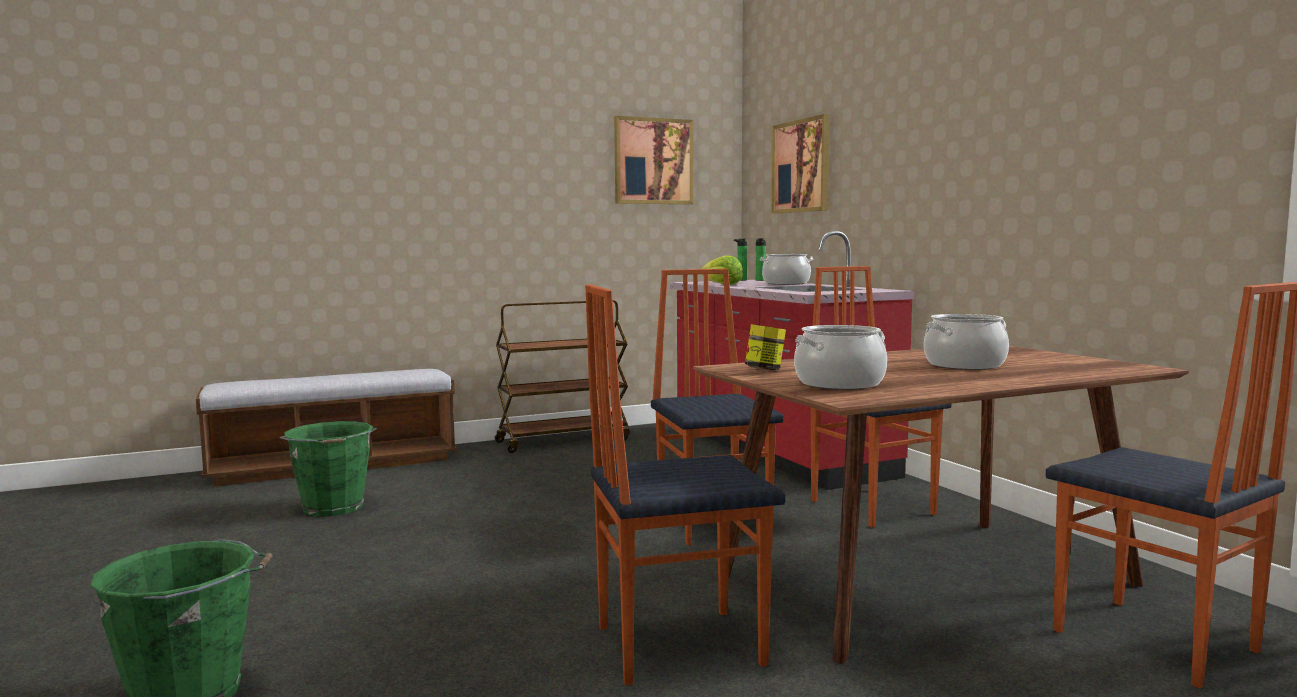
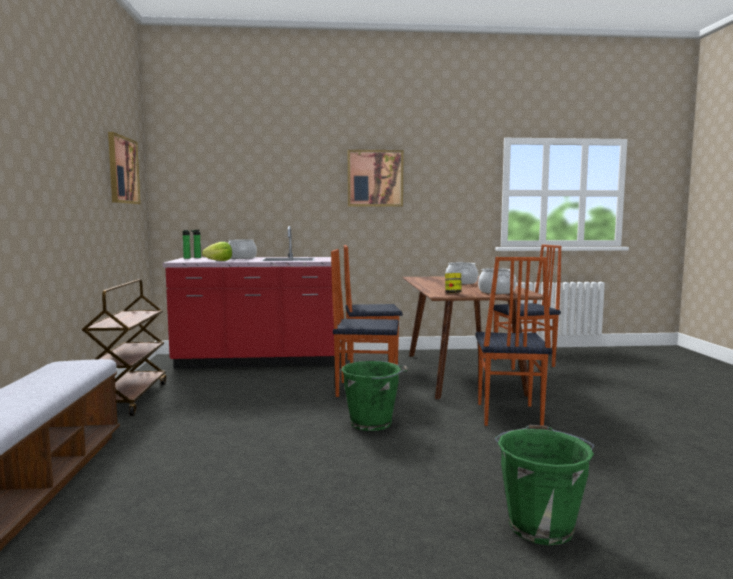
camera: 70 degrees left, 0 degrees up
green bucket [280,421,377,517] -> green bucket moved to [341,360,408,431]
picture [772,114,830,213] -> picture moved to [348,150,404,207]

